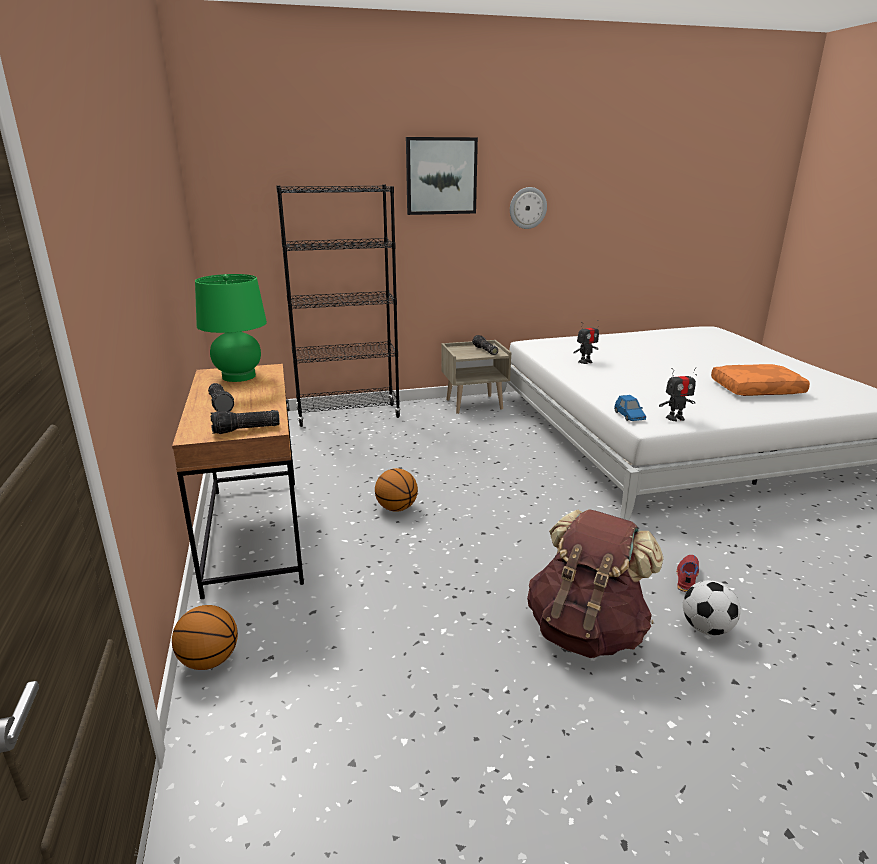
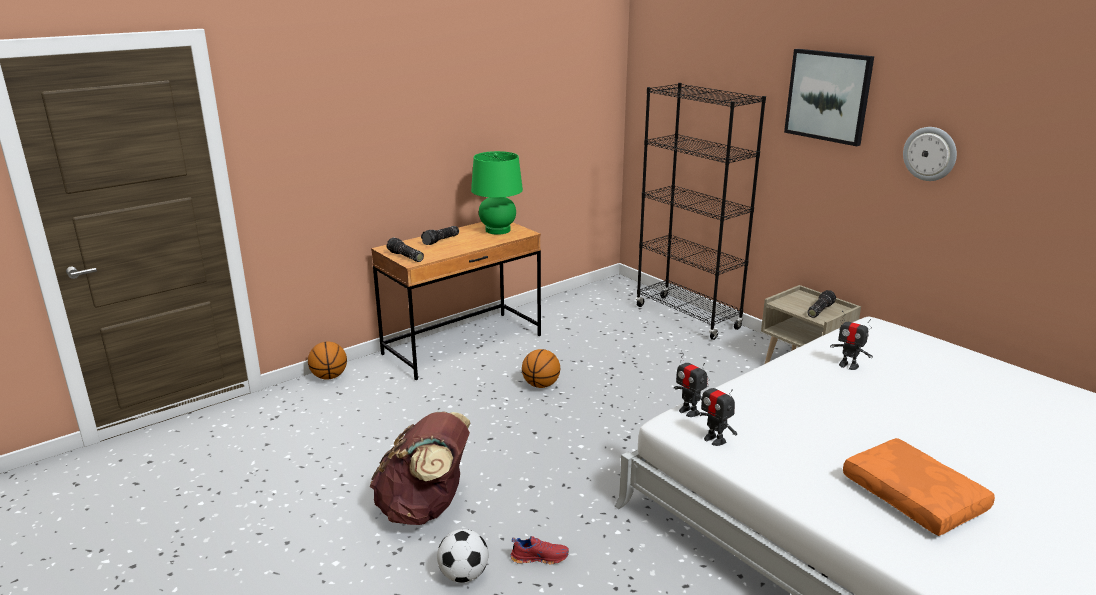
camera: 65 degrees right, 0 degrees up
blue toy car [614,395,646,421] -> toy robot [674,350,707,417]

